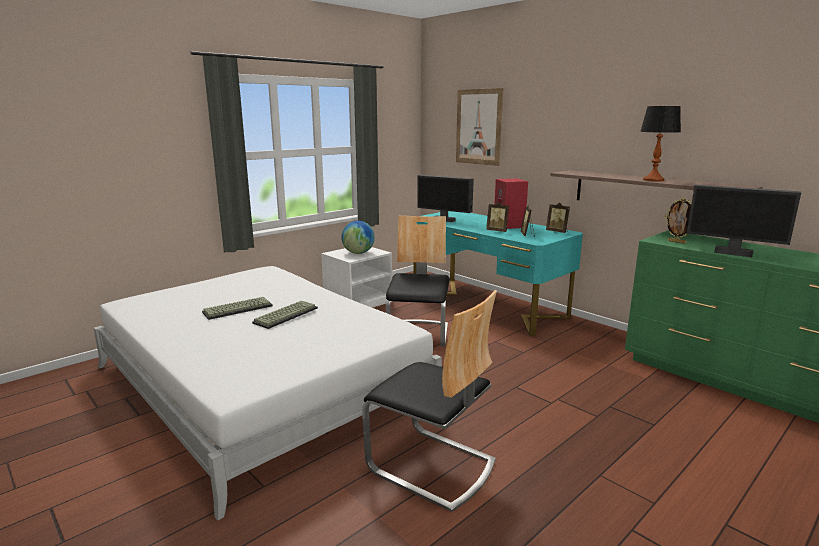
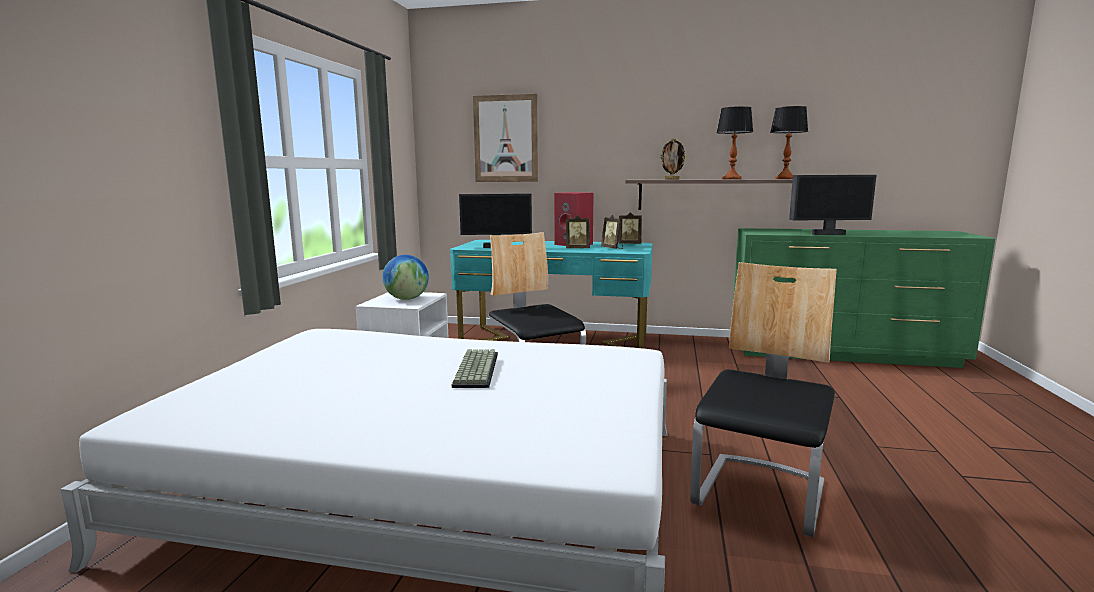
camera: 35 degrees left, 5 degrees down
keyboard [202,297,273,320] -> none
chair [362,290,497,512] -> chair turned 60 degrees counterclockwise [690,262,837,538]
picture frame [665,198,692,244] -> picture frame moved to [660,138,687,179]
none -> table lamp [770,106,808,179]

